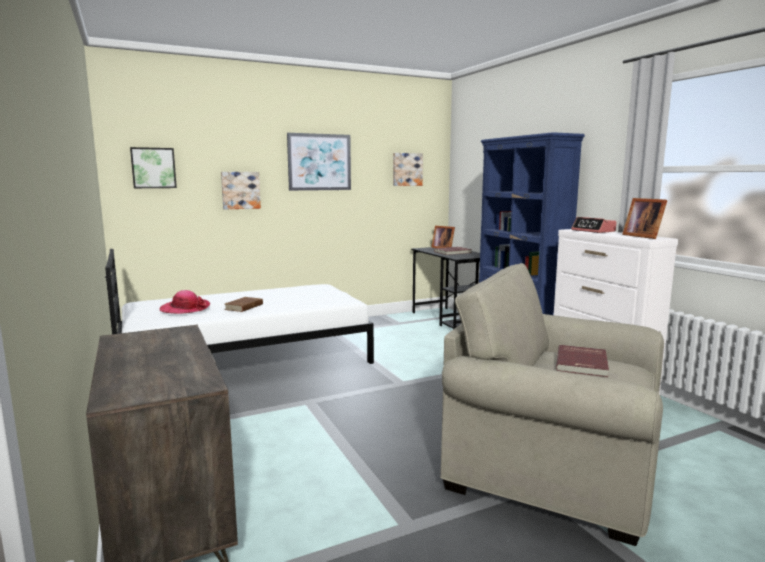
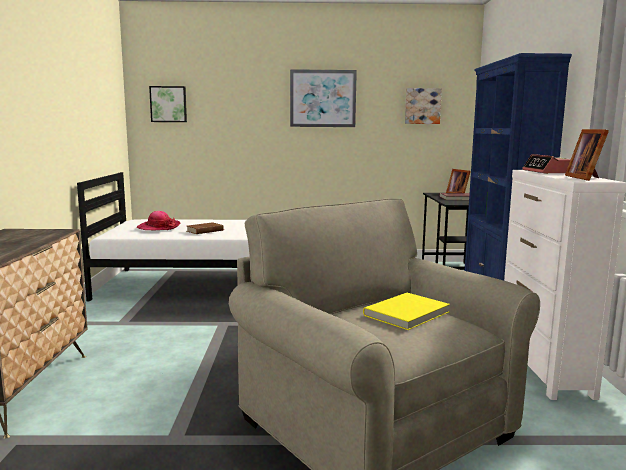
camera: 25 degrees right, 0 degrees up
picture [221,172,261,210] -> none
red book [556,345,609,377] -> yellow book [363,293,450,330]

